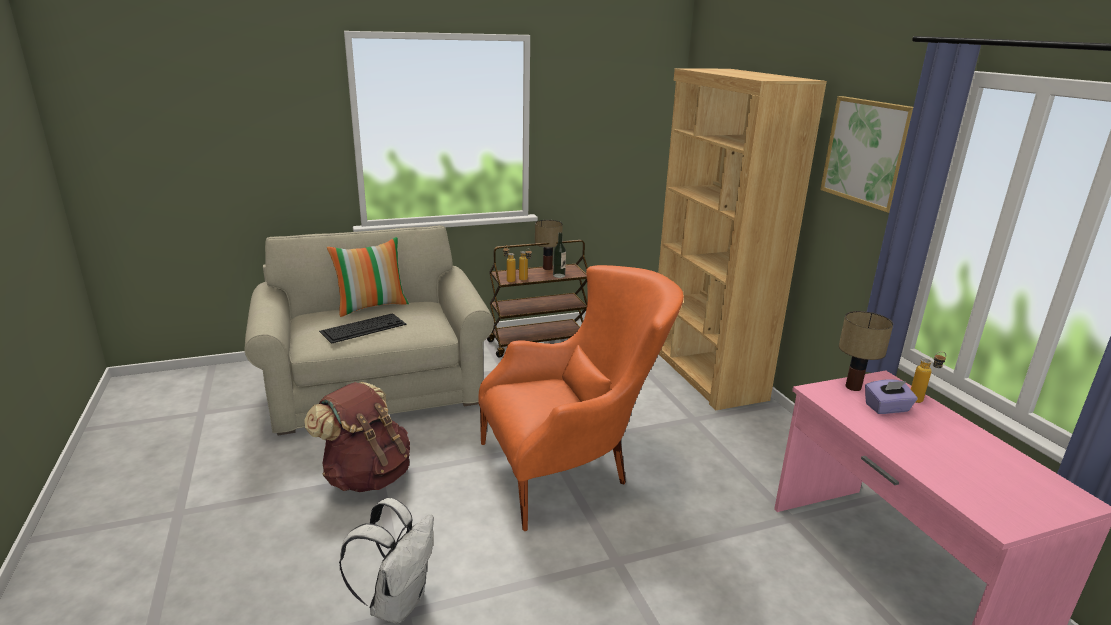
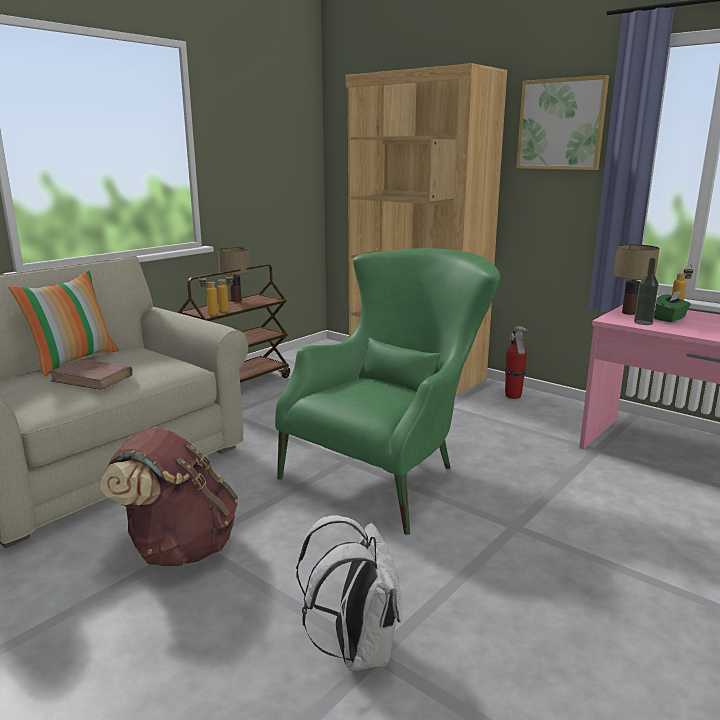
camera: 30 degrees left, 5 degrees down
keyboard [319,313,407,344] -> brown book [49,359,133,390]
orange armchair [478,265,684,531] -> green armchair [275,248,500,535]
bottle [553,232,566,278] -> bottle moved to [634,258,659,325]
purple tissue box [865,379,918,414] -> green tissue box [654,290,691,322]
none -> fire extinguisher [505,326,527,399]

